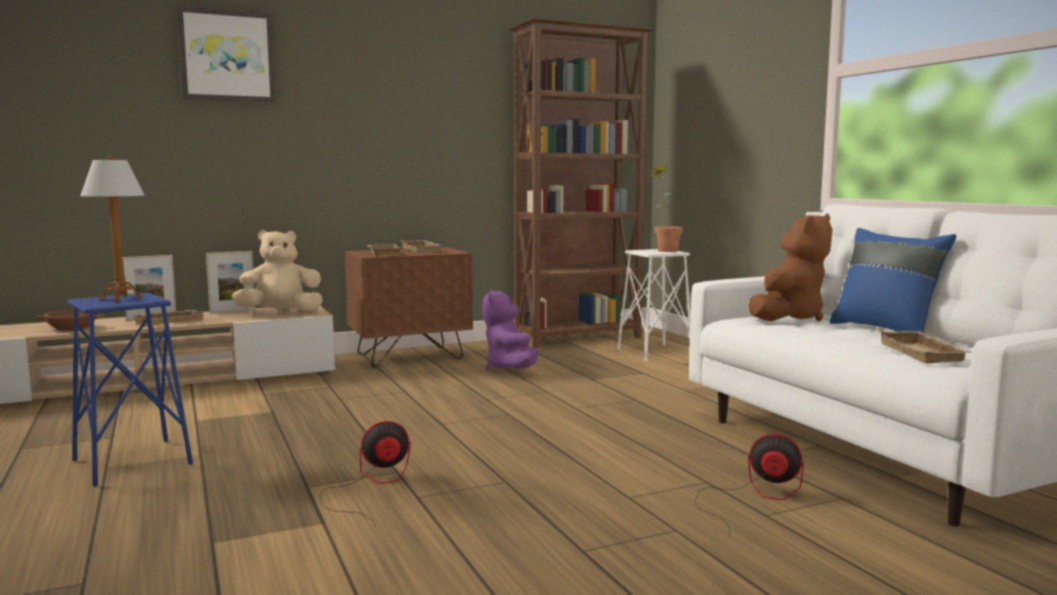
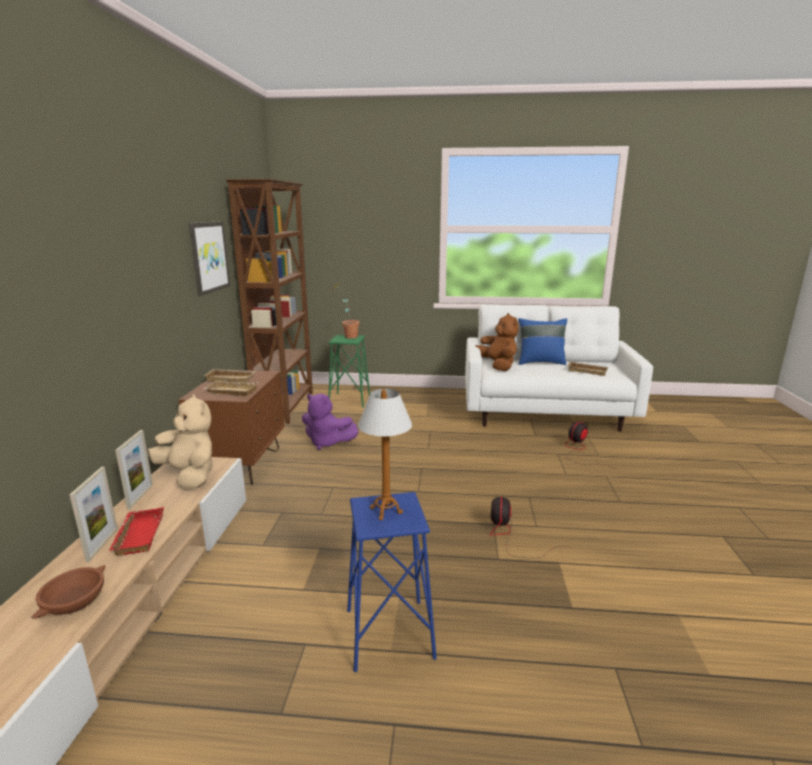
camera: 60 degrees left, 10 degrees up
beige tray [131,310,205,327] -> red tray [109,507,164,556]
picture [176,5,276,103] -> picture moved to [189,221,230,296]
beige plush toy [232,230,323,312] -> beige plush toy turned 120 degrees clockwise [147,394,213,489]
white stool [617,249,691,361] -> green stool [328,335,370,408]

